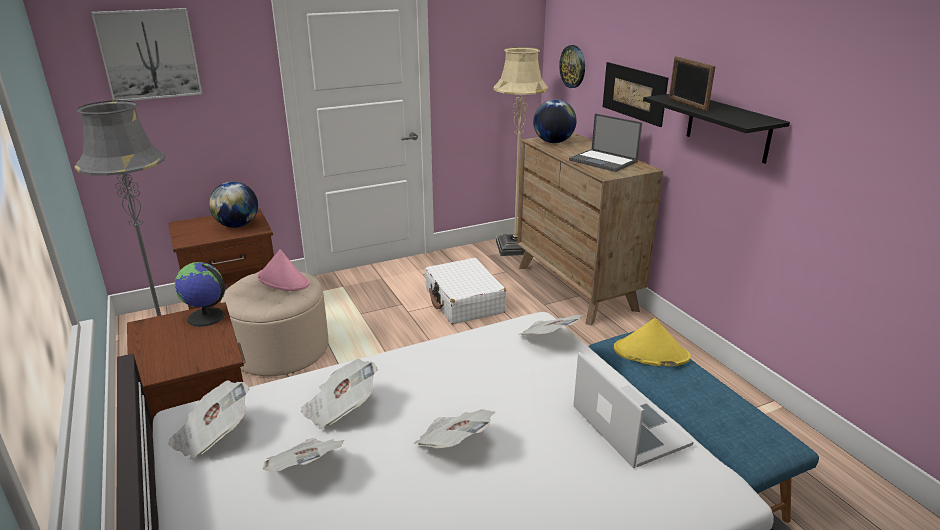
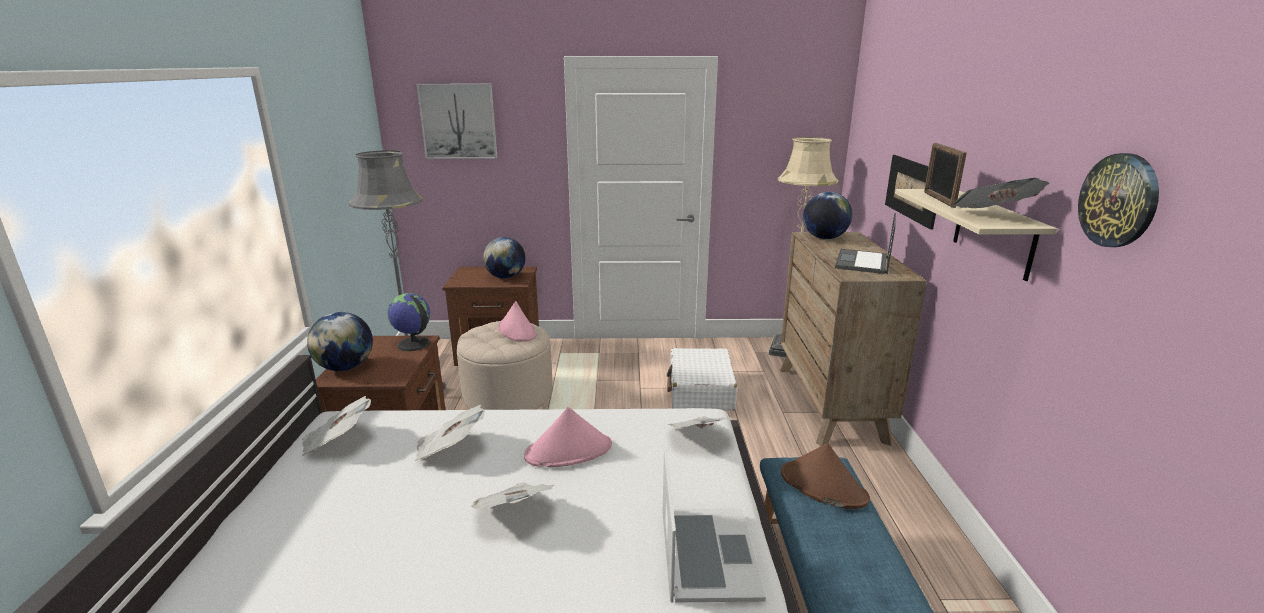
camera: 25 degrees right, 5 degrees down
newspaper [263,438,344,472] -> newspaper moved to [951,178,1049,208]
wall clock [559,45,585,88] -> wall clock moved to [1078,153,1159,247]
laptop [569,113,642,172] -> laptop turned 45 degrees clockwise [835,213,896,274]
yellow hat [614,318,691,366] -> brown hat [781,443,870,509]
black shelf [643,94,790,164] -> beige shelf [895,189,1057,281]
none -> globe [307,312,373,371]
none -> pink hat [524,407,612,467]

